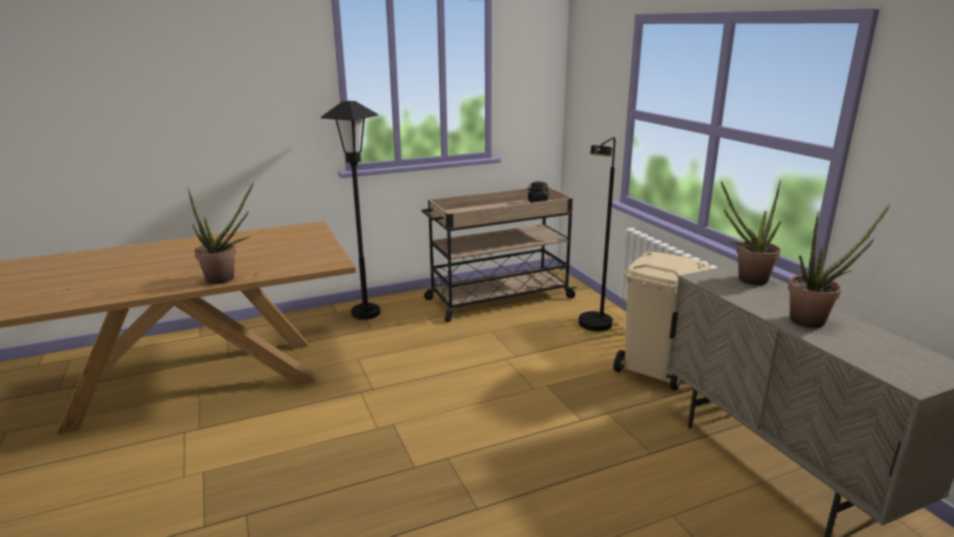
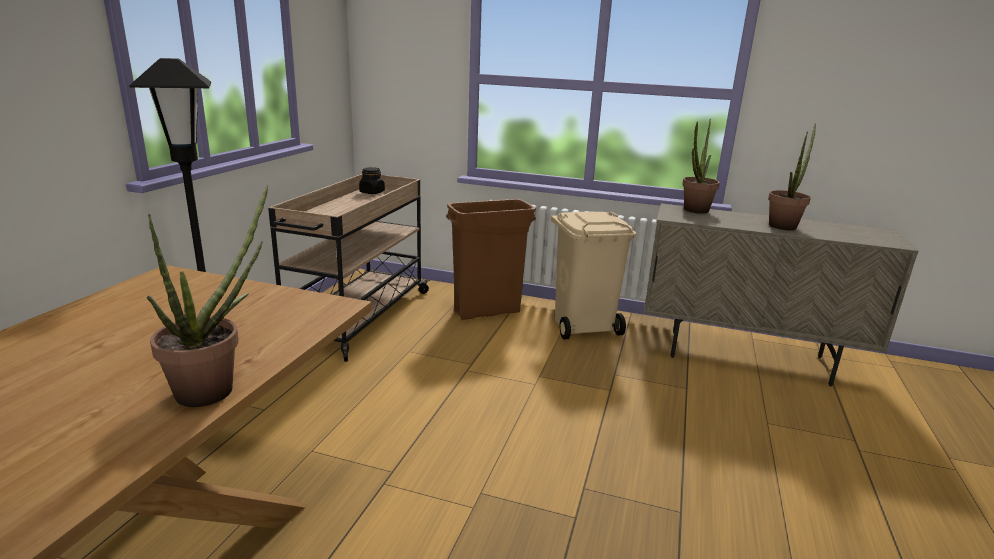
camera: 50 degrees left, 0 degrees up
black floor lamp [579,137,616,331] -> brown trash can [446,199,536,320]

